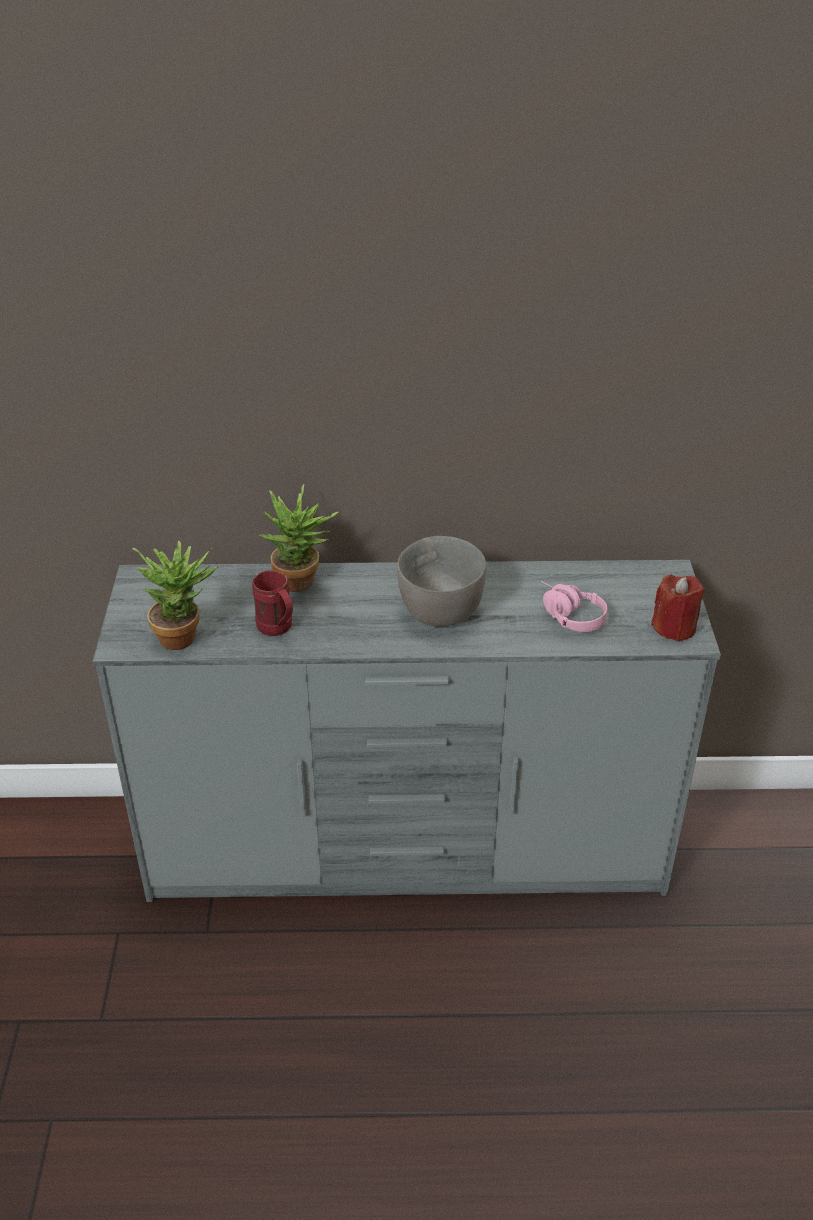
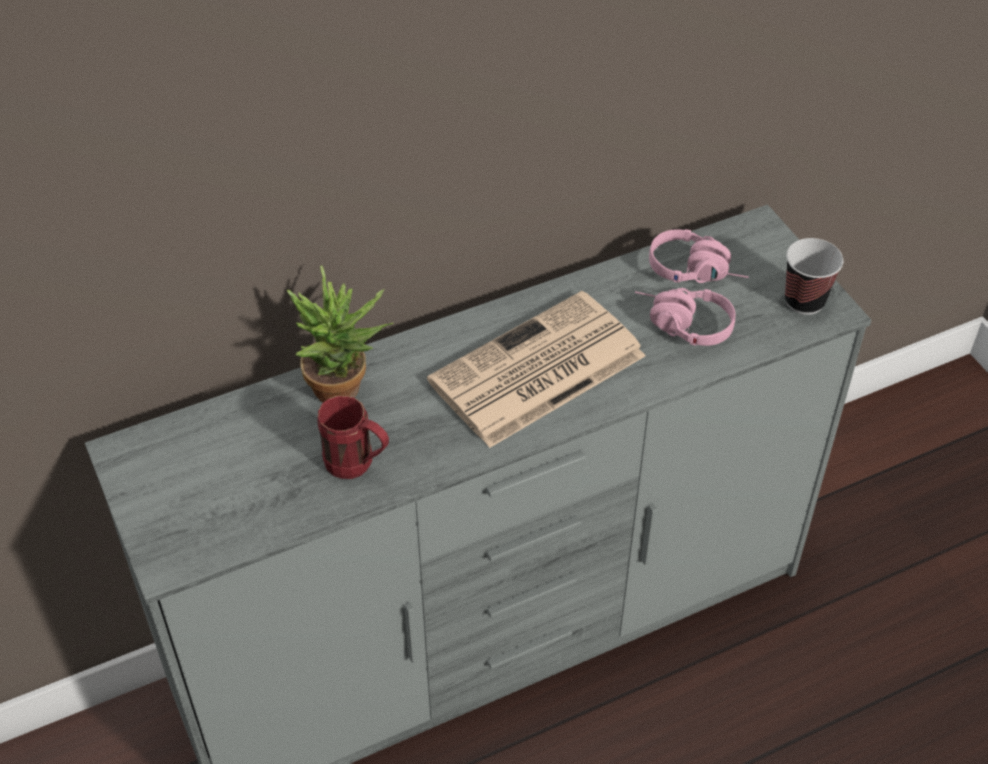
camera: 25 degrees left, 10 degrees up
potted plant [133,541,218,650] -> none
grey bowl [397,536,486,626] -> newspaper [427,291,646,448]
red candle [651,575,704,641] -> cup [785,238,843,315]
none -> pink headphones [649,229,749,283]

